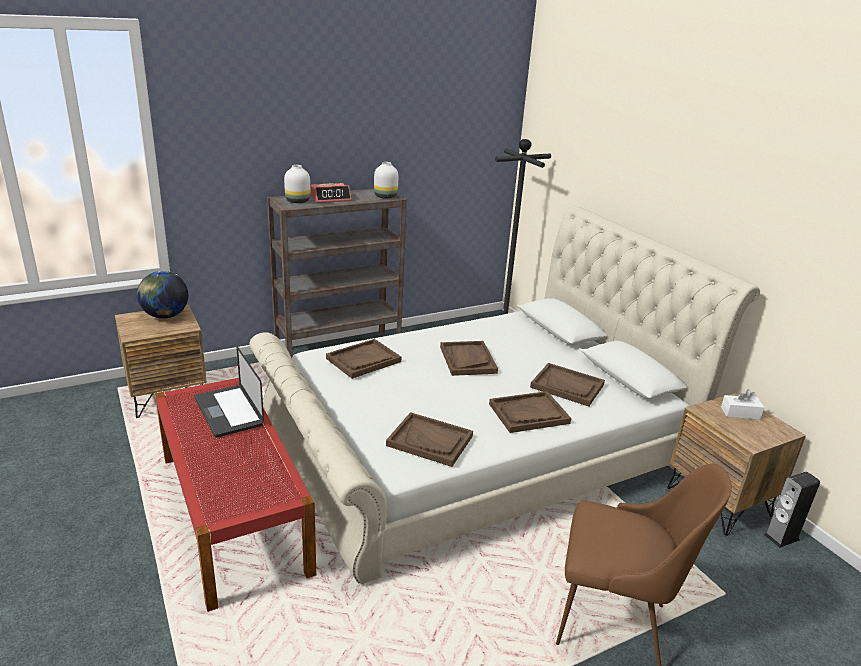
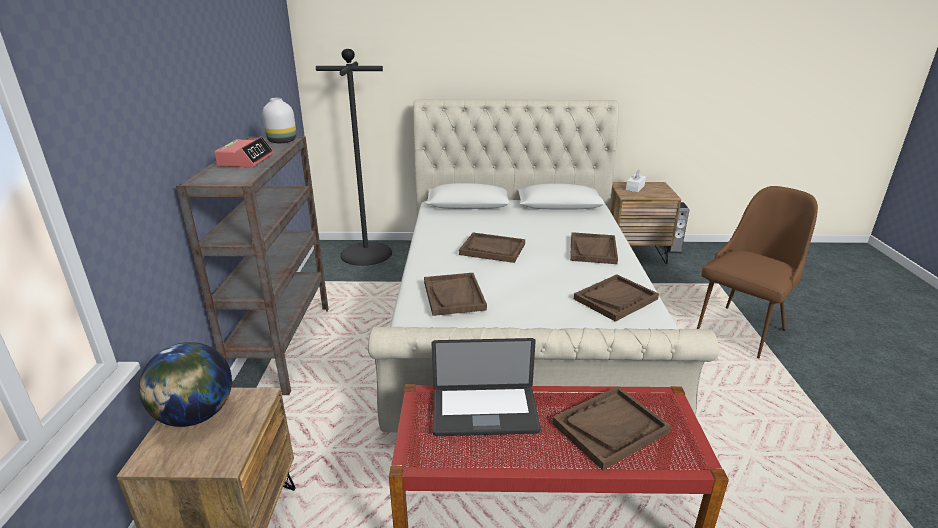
camera: 60 degrees left, 0 degrees up
white vase [284,165,310,203] -> none
brown tray [530,363,605,407] -> brown tray moved to [552,386,671,471]

